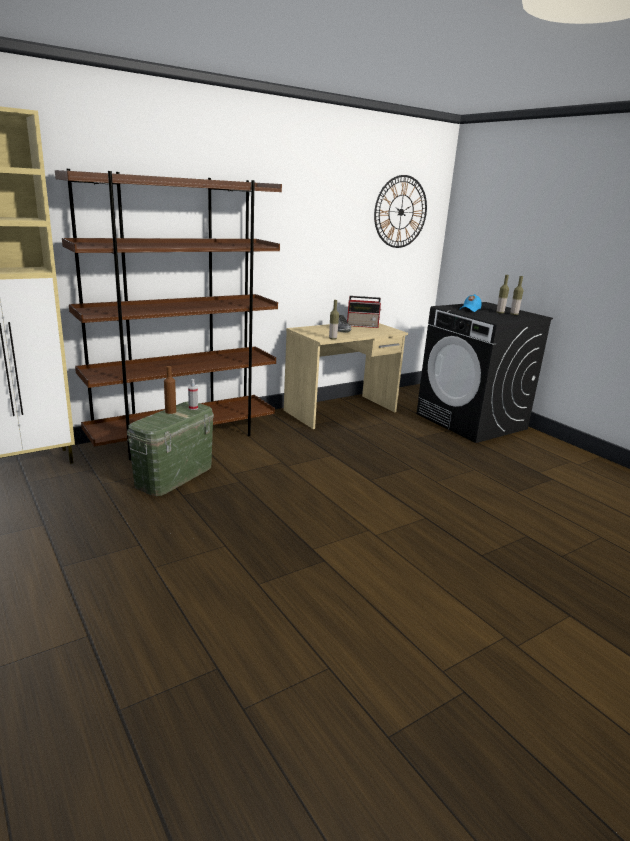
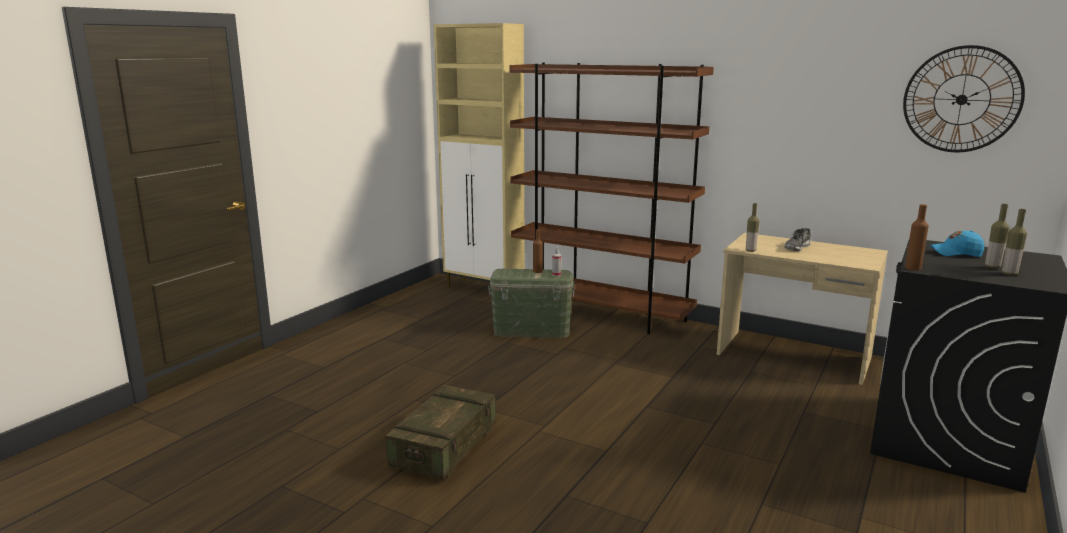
camera: 65 degrees right, 5 degrees down
radio [347,296,381,328] -> none
none -> crate [386,385,496,479]
none -> brown bottle [905,204,929,270]

